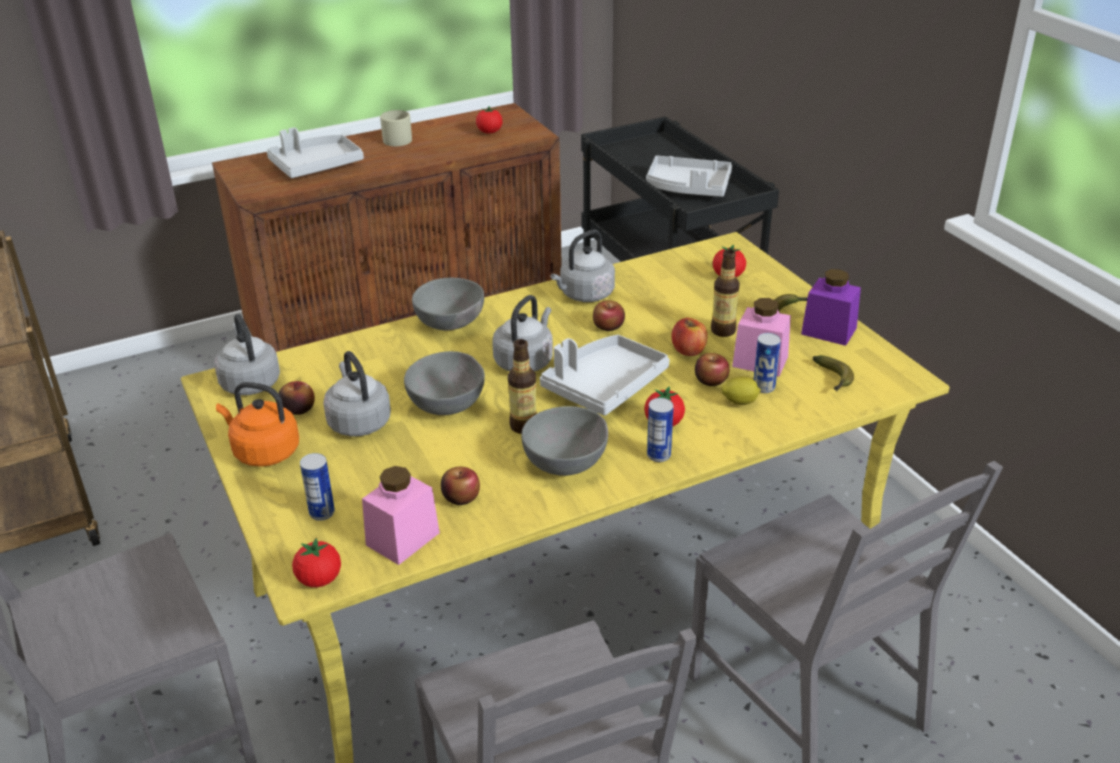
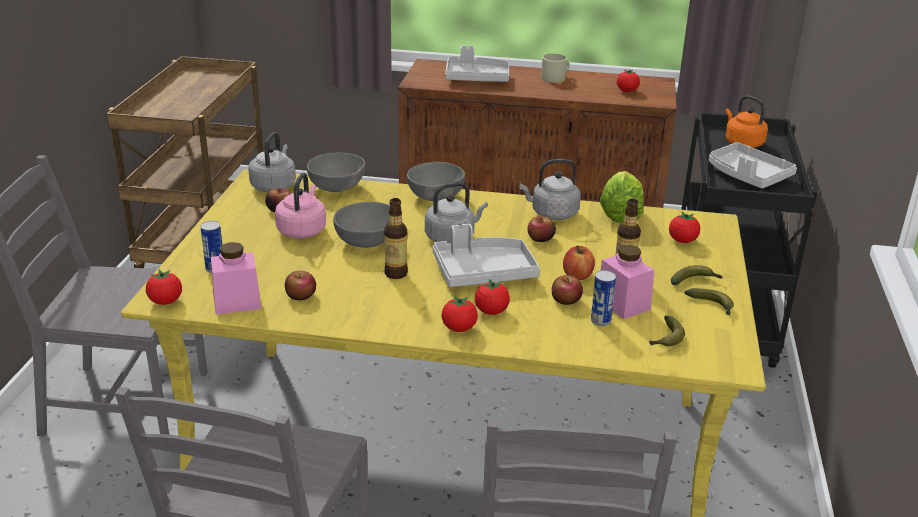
camera: 35 degrees right, 5 degrees down
orange kettle [216,382,299,467] -> orange kettle moved to [725,96,768,148]
grey kettle [323,351,391,437] -> pink kettle [275,173,326,238]
grey bowl [521,406,608,476] -> grey bowl moved to [307,153,365,192]
can [647,398,674,462] -> tomato [441,295,478,332]
lemon [721,376,761,405] -> none
purple jar [801,269,861,346] -> banana [684,288,734,316]
none -> lettuce [600,171,644,223]

